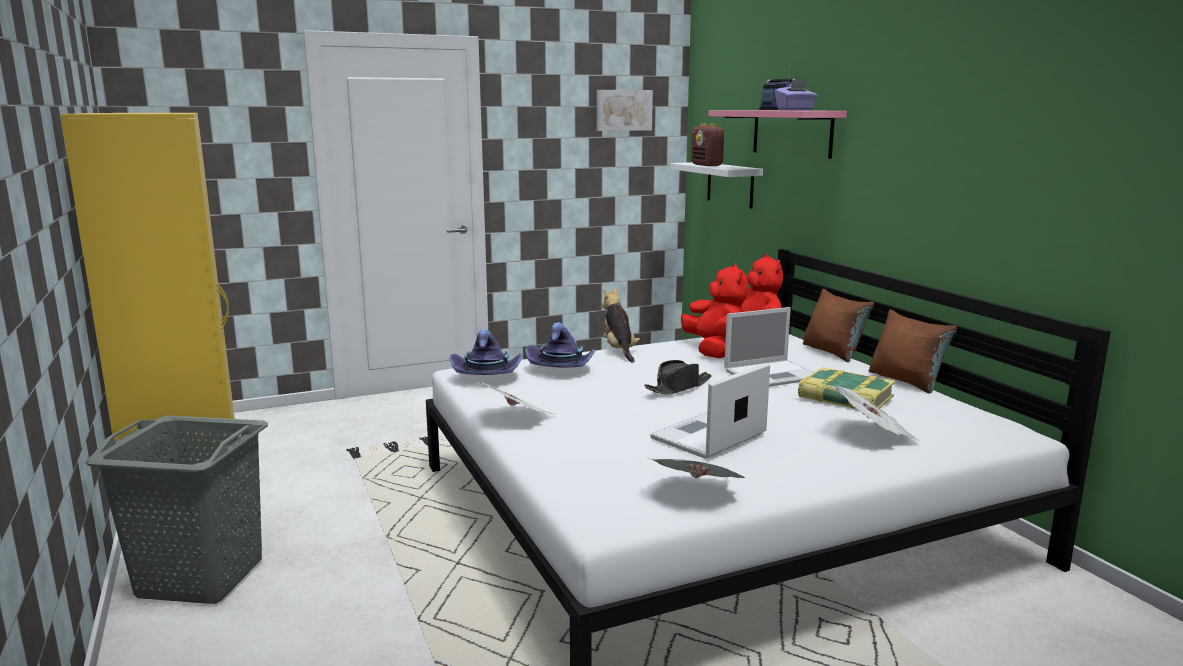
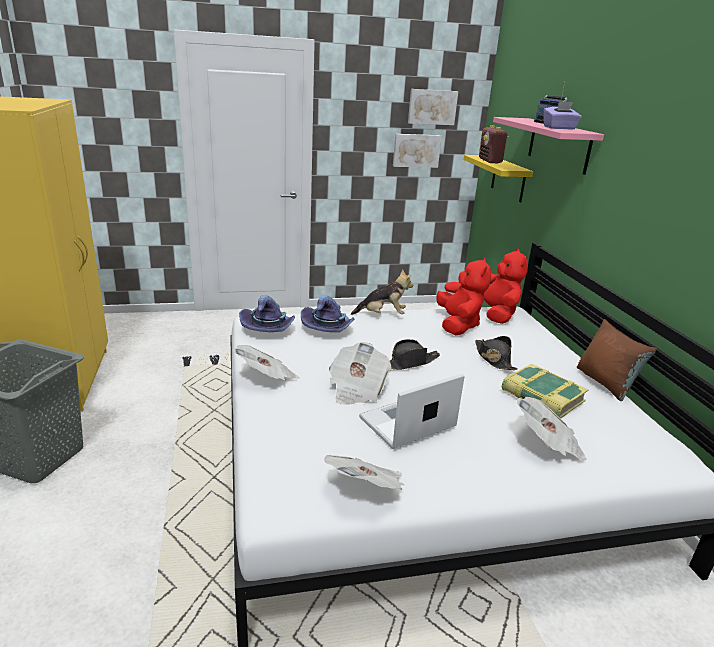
camera: 10 degrees right, 10 degrees up
plush toy [602,289,640,363] -> plush toy turned 90 degrees clockwise [351,269,413,315]
white shelf [670,162,763,209] -> yellow shelf [464,155,533,203]
laptop [724,307,814,387] -> black hat [475,336,518,370]
brown pillow [803,289,874,362] -> none
none -> newspaper [329,342,391,405]
none -> picture [393,134,442,168]

